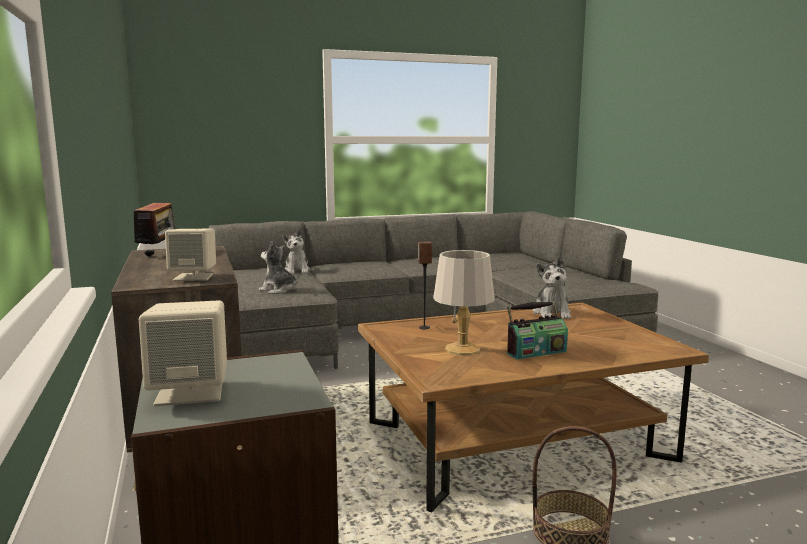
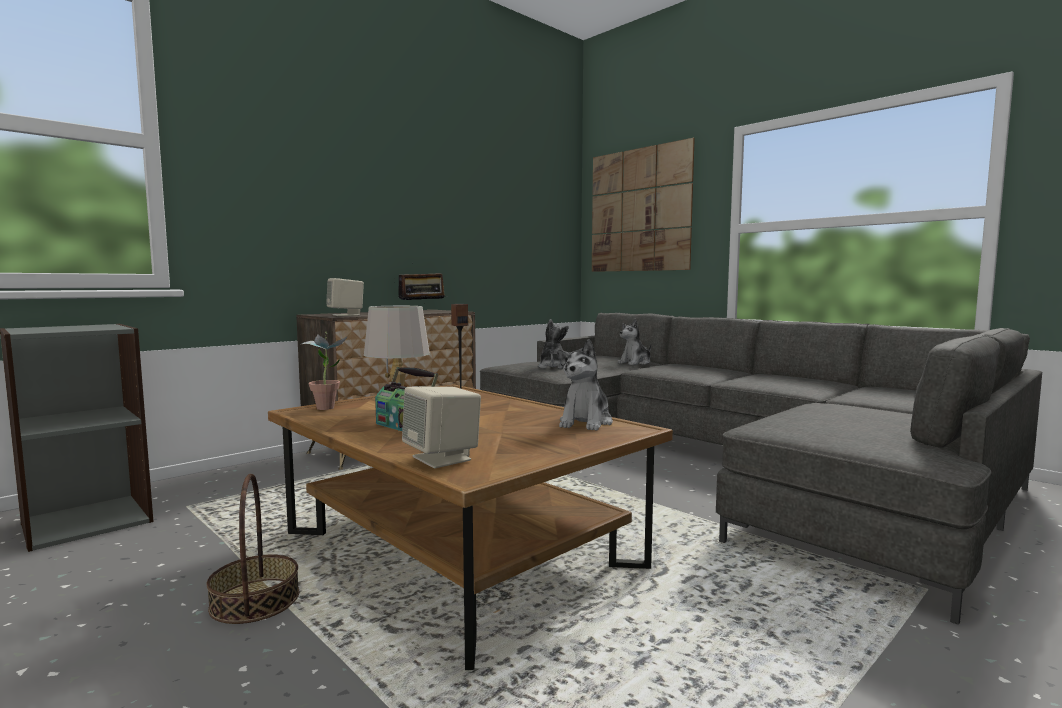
camera: 65 degrees right, 5 degrees down
beige speaker [139,300,227,406] -> beige speaker moved to [402,386,481,468]
plush toy [533,256,571,319] -> plush toy turned 45 degrees counterclockwise [557,339,613,431]
none -> potted plant [300,332,348,410]
none -> picture [592,138,695,272]

